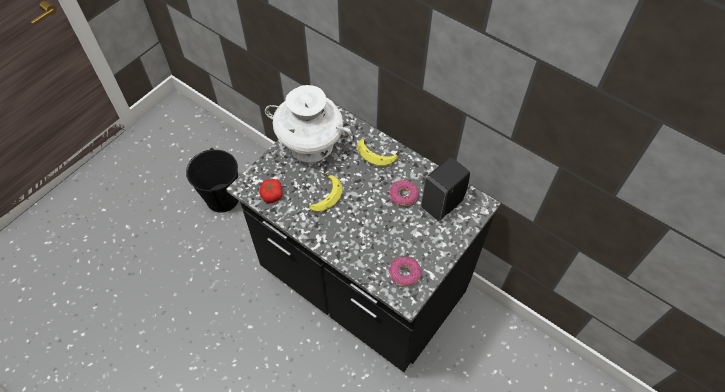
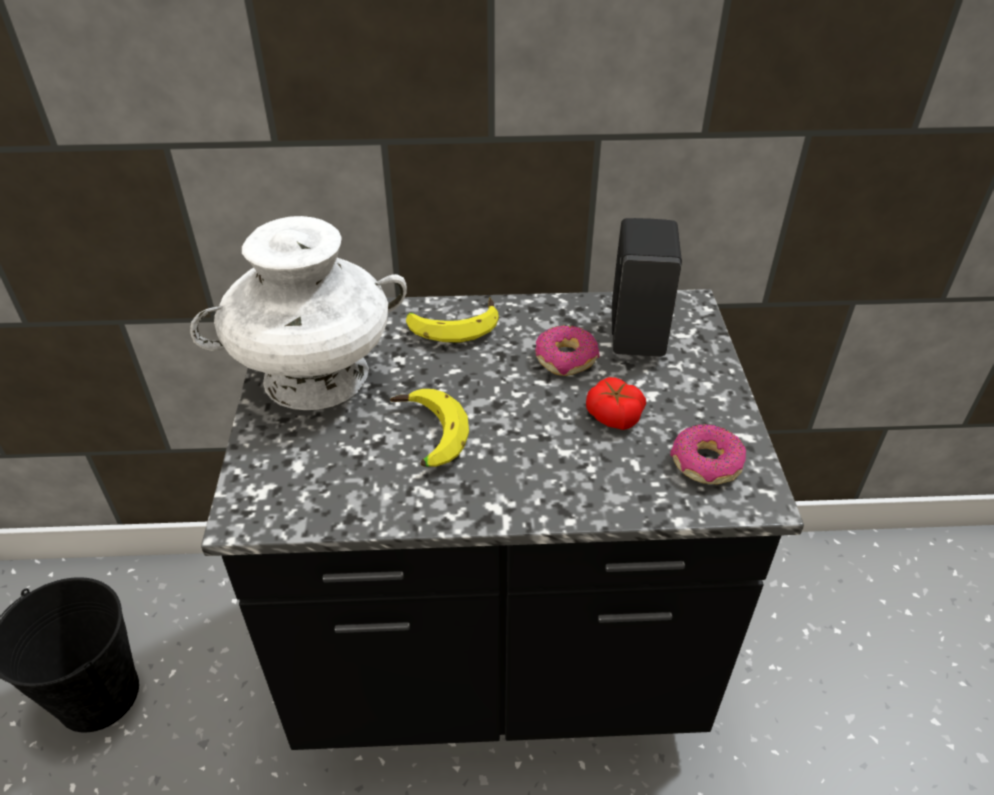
camera: 40 degrees left, 15 degrees down
tomato [260,179,283,203] -> tomato moved to [586,377,646,430]

